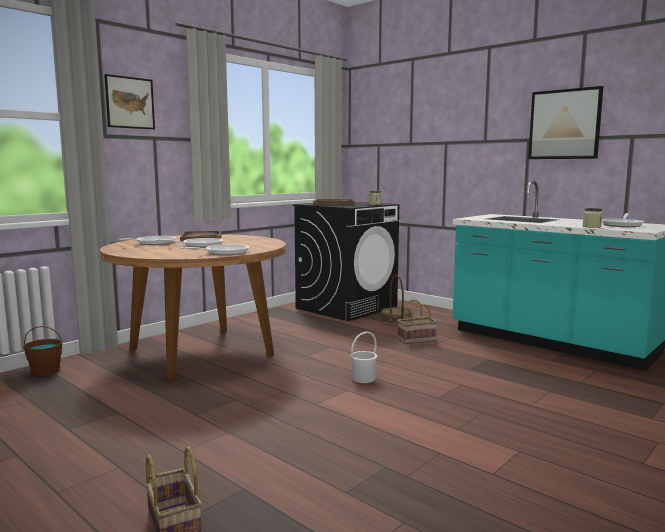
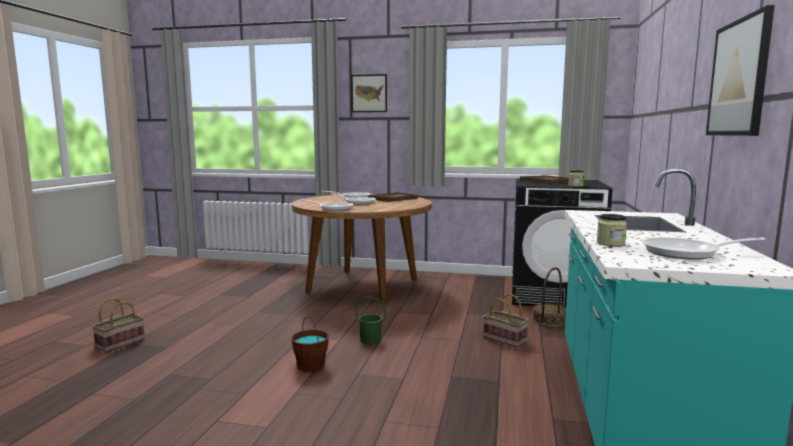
camera: 60 degrees right, 0 degrees up
brown bucket [23,326,63,376] -> brown bucket moved to [291,317,329,372]
white bucket [350,332,377,383] -> green bucket [355,297,386,344]

